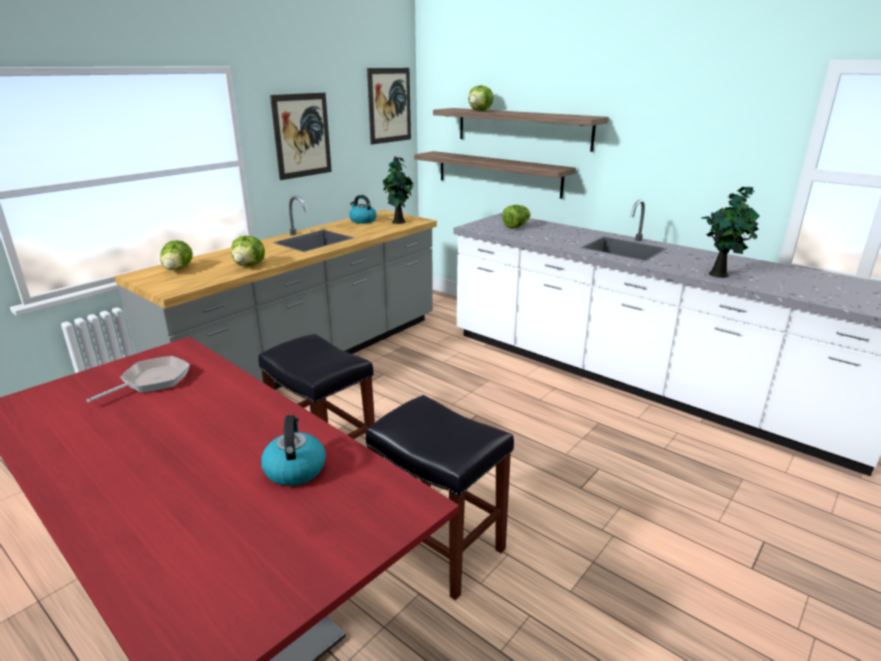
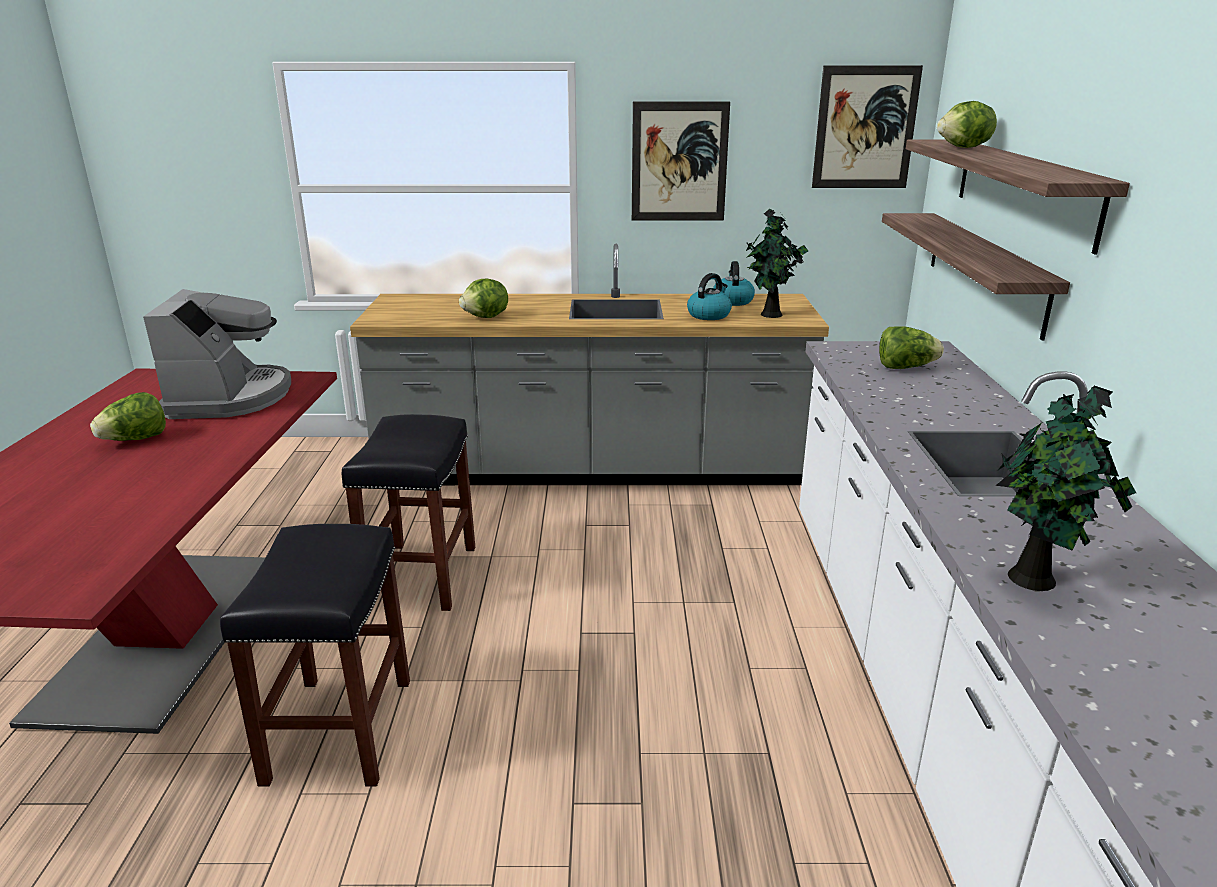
camera: 50 degrees right, 0 degrees up
frying pan [87,356,190,402] -> coffee machine [143,289,291,419]
lettuce [160,240,193,270] -> lettuce moved to [90,392,166,441]
kettle [261,415,326,486] -> kettle moved to [687,273,732,320]

